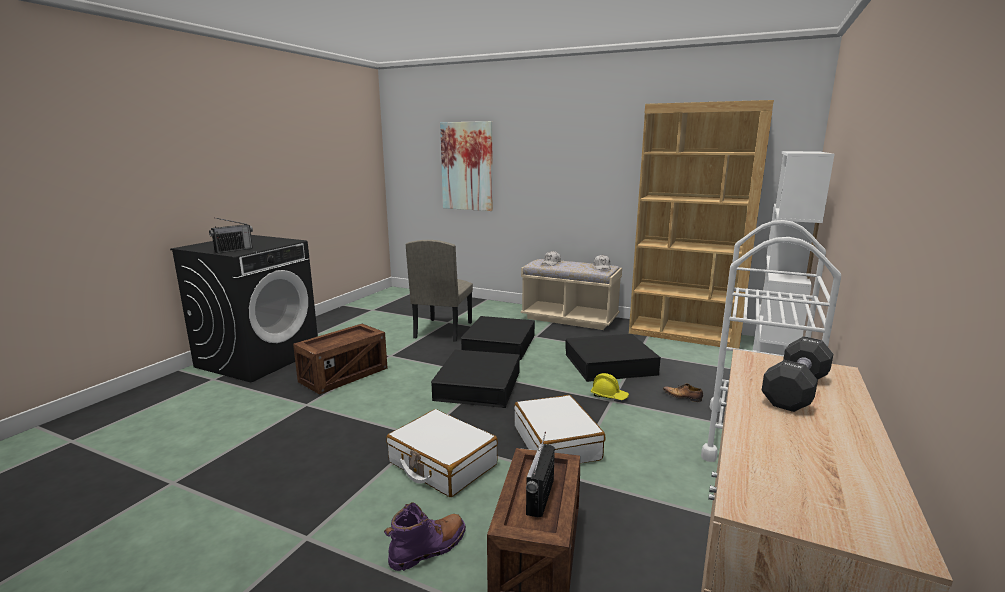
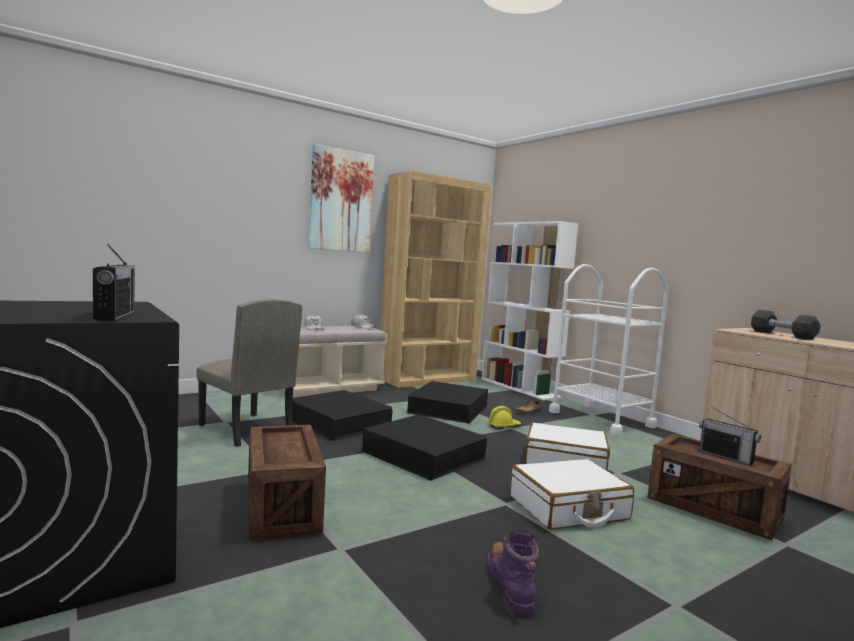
camera: 60 degrees left, 10 degrees down
purple boot [384,502,466,571] -> purple boot moved to [487,530,540,615]
picture [440,121,493,211] -> picture moved to [309,144,374,252]

